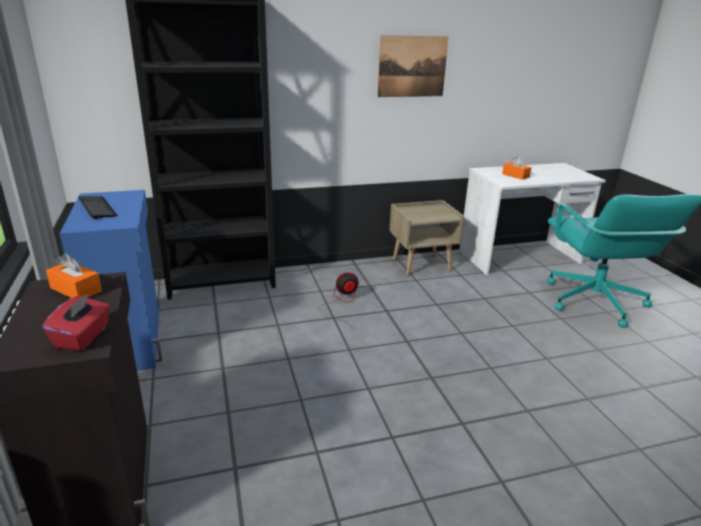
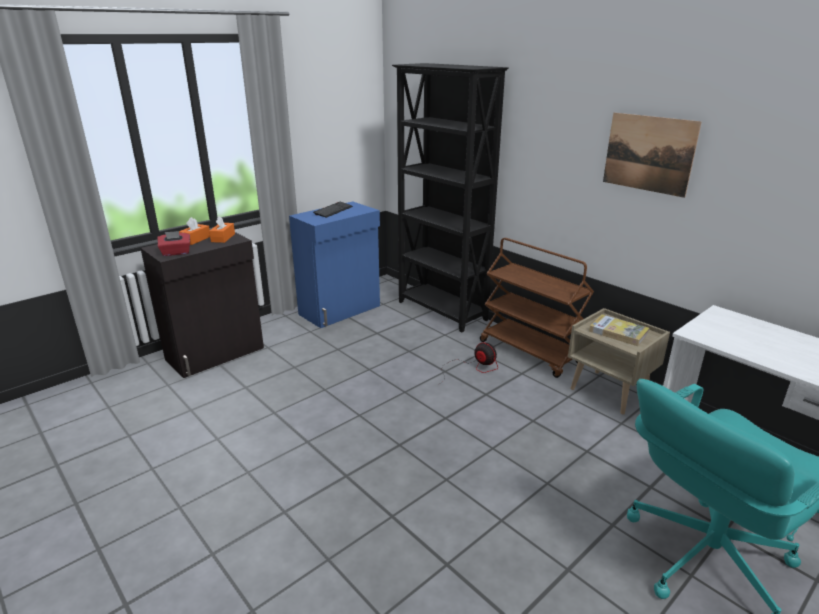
camera: 65 degrees right, 0 degrees up
orange tissue box [502,156,531,180] -> orange tissue box moved to [179,217,210,245]
none -> brown cart [480,238,594,378]
none -> book [589,315,649,346]

